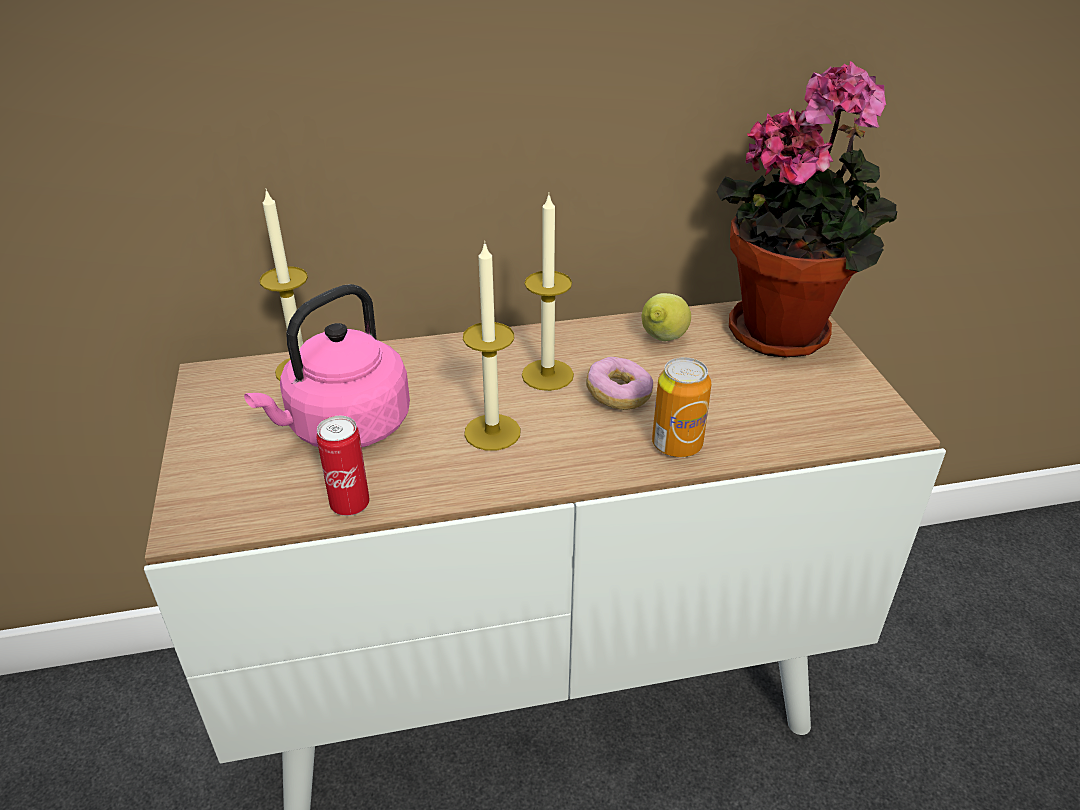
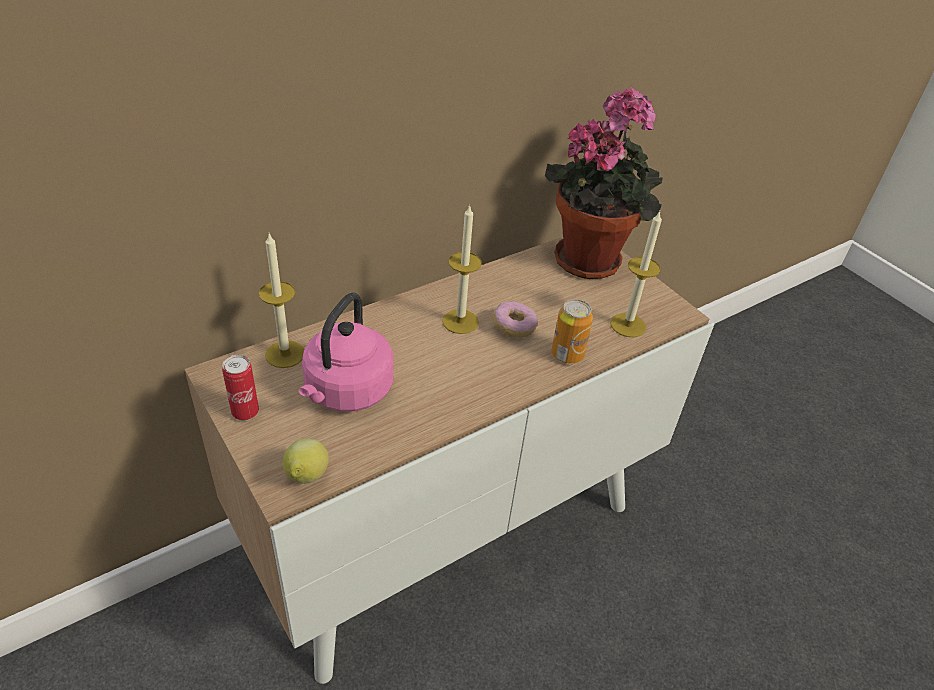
camera: 25 degrees left, 5 degrees up
can [317,416,369,516] -> can moved to [222,355,259,420]
candle [463,241,520,451] -> candle moved to [610,211,662,337]
lemon [642,293,691,341] -> lemon moved to [283,439,329,484]

